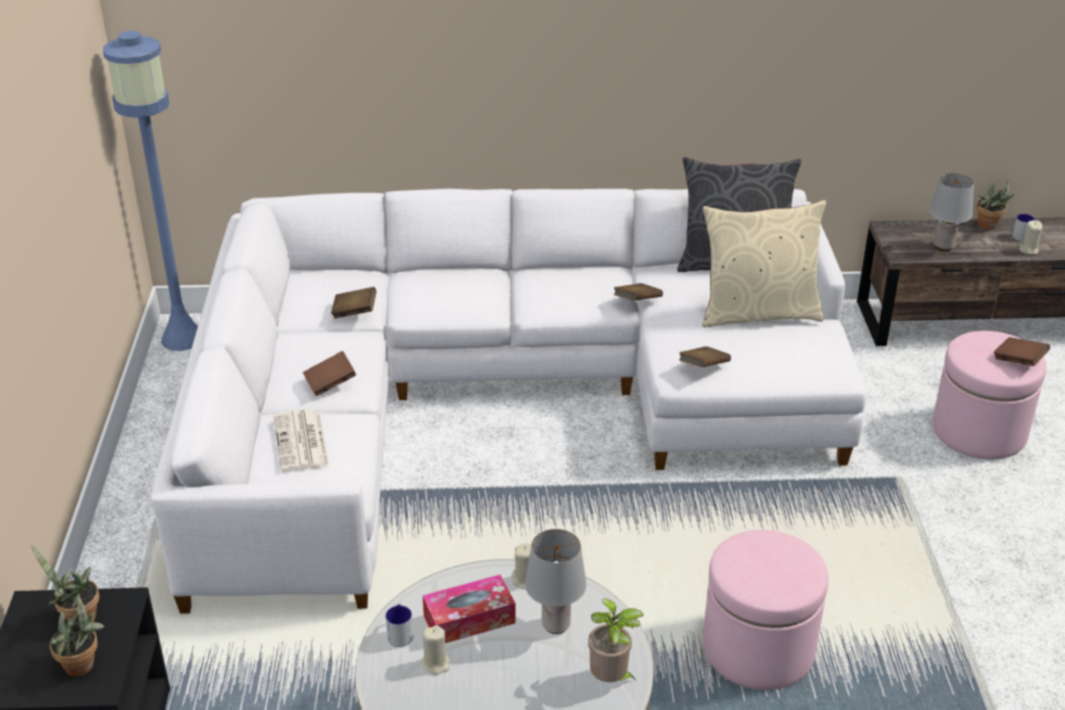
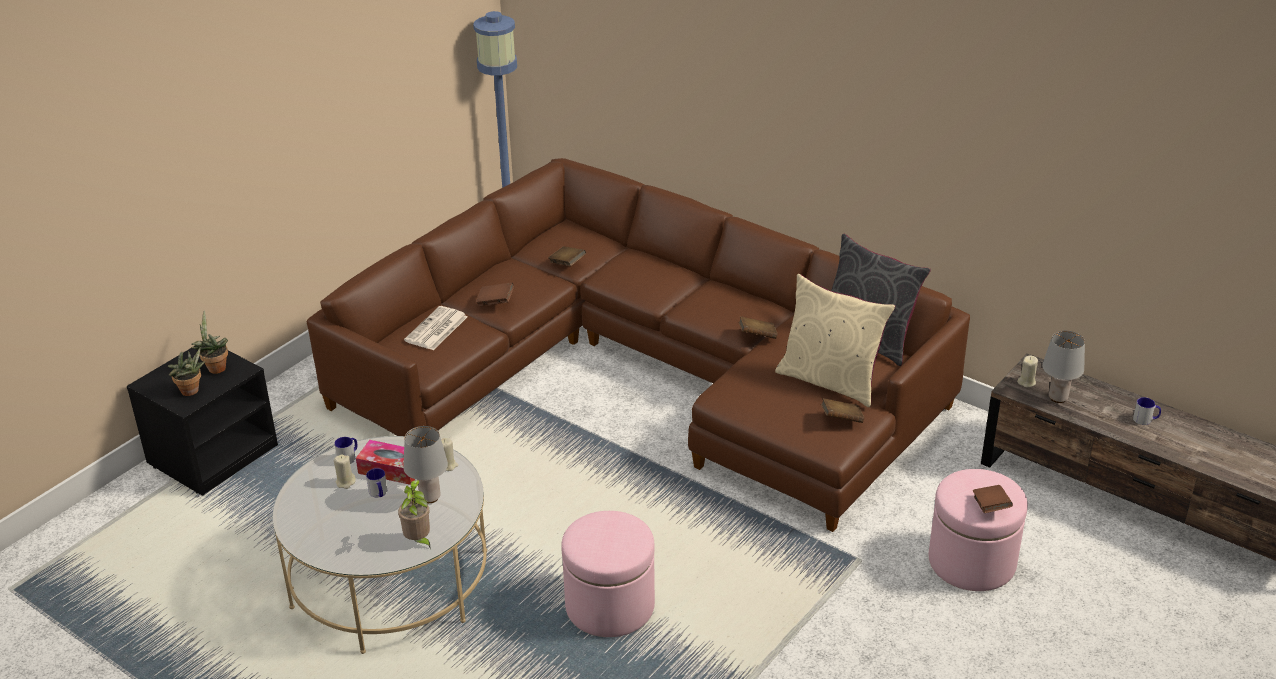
camera: 40 degrees right, 0 degrees up
white sofa [151,189,867,614] -> brown sofa [306,158,970,532]
brown book [679,346,731,367] -> brown book moved to [821,398,864,423]
potted plant [976,181,1014,230] -> none
beige candle [1019,220,1043,255] -> beige candle moved to [1017,355,1038,387]
none -> mug [366,468,387,497]

